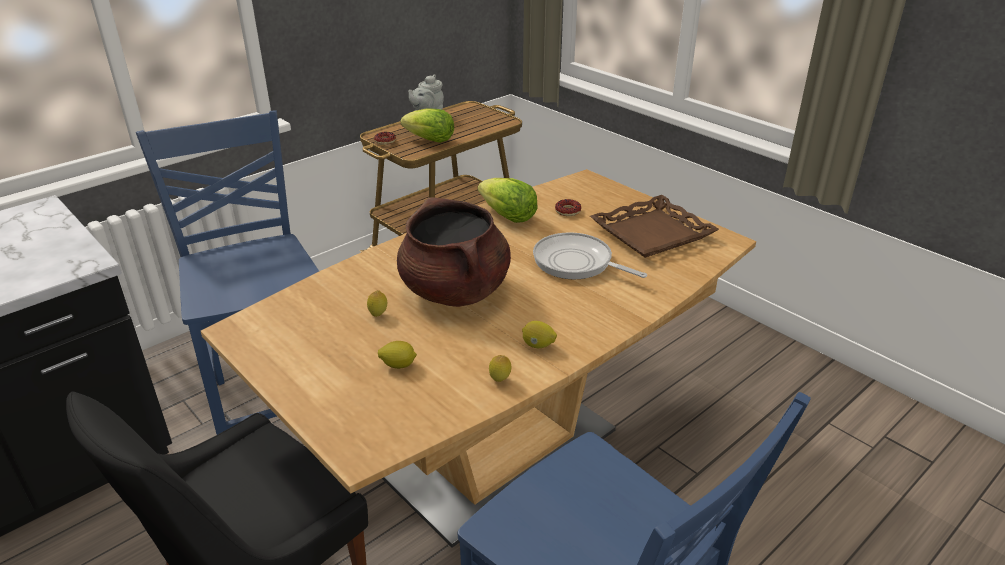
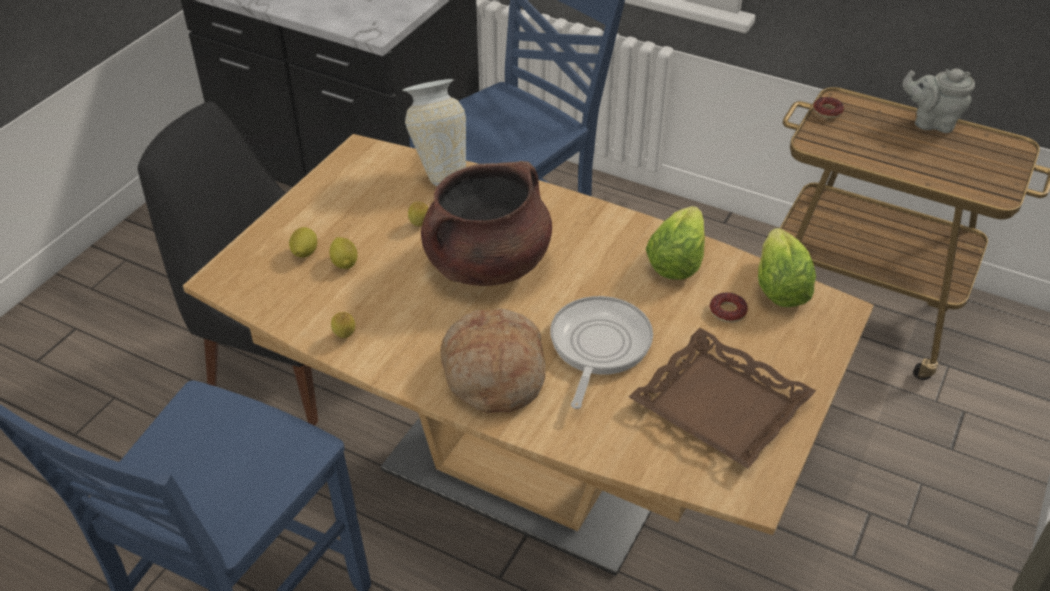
camera: 70 degrees right, 10 degrees up
lettuce [401,108,454,143] -> lettuce moved to [758,228,816,307]
lemon [522,321,557,348] -> lemon moved to [289,227,317,258]
none -> vase [403,79,466,186]
none -> bread [441,308,545,413]

